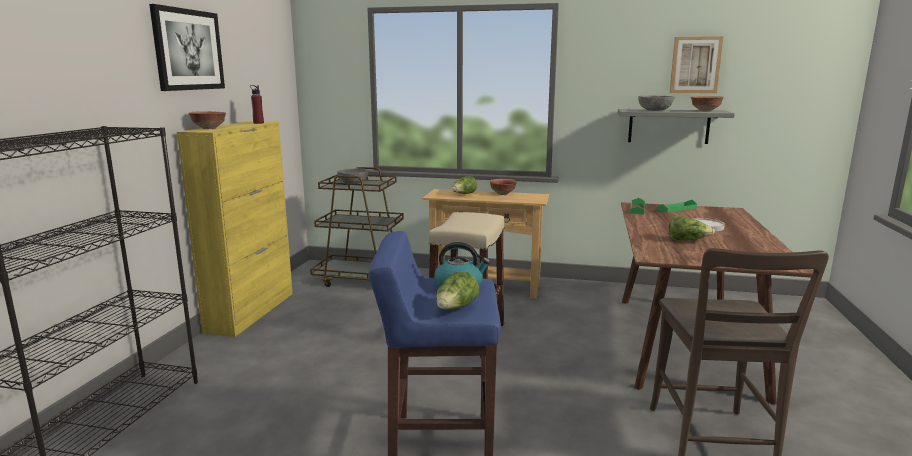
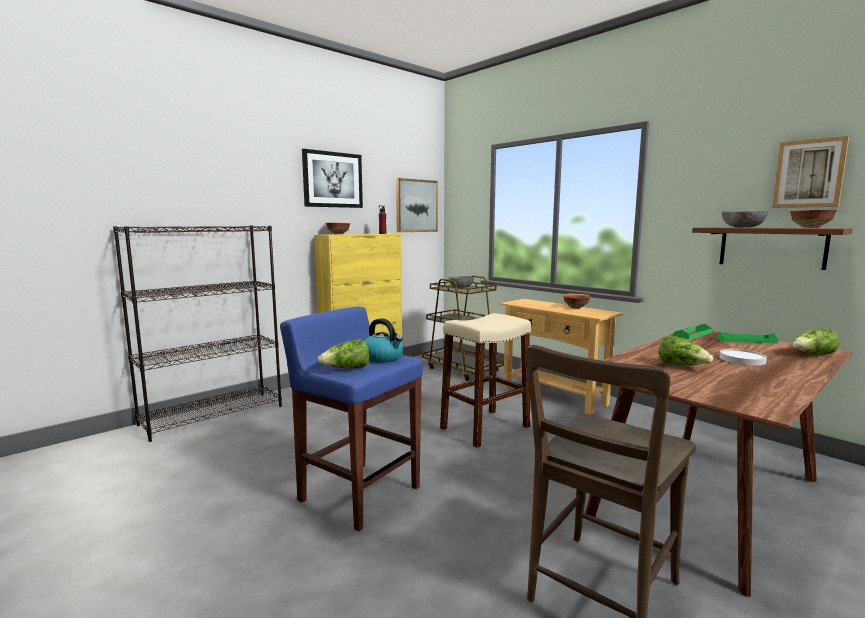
camera: 35 degrees right, 5 degrees down
lettuce [452,176,477,194] -> lettuce moved to [793,328,840,354]
grey shelf [618,109,735,144] -> brown shelf [692,227,852,270]
none -> picture [396,178,438,232]

